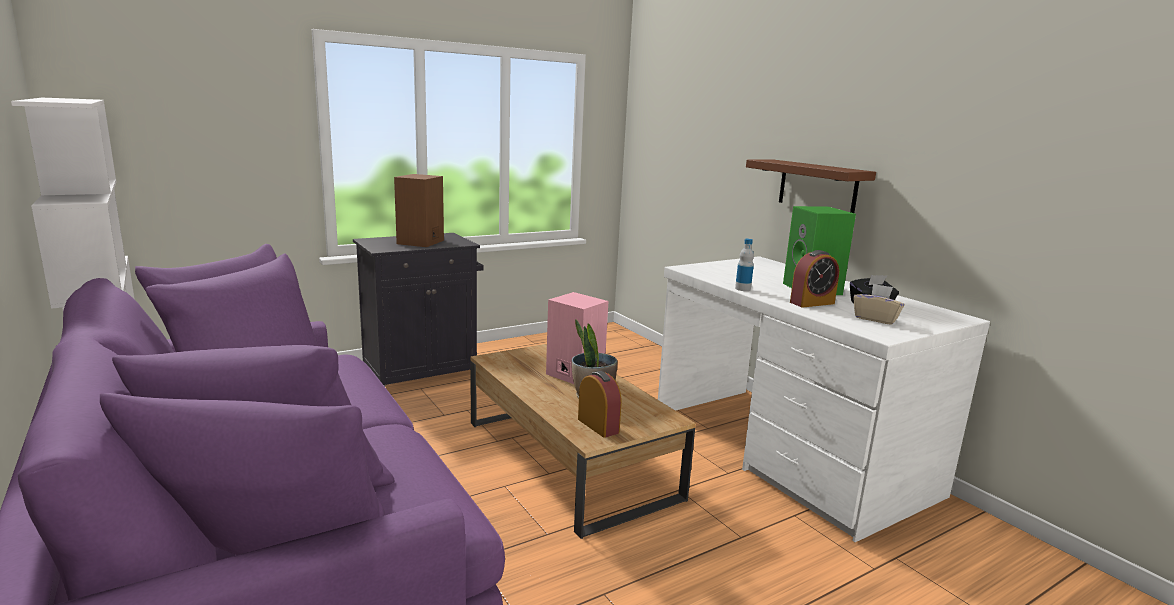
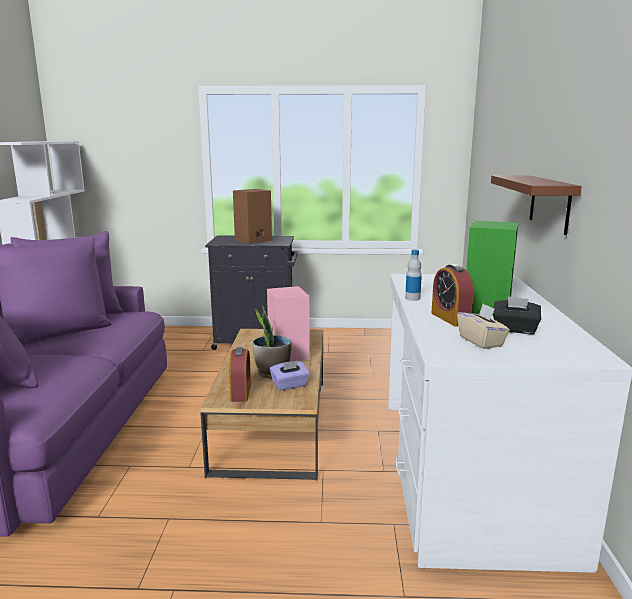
camera: 35 degrees right, 0 degrees up
alarm clock [790,250,839,307] -> alarm clock turned 60 degrees clockwise [431,264,474,326]
none -> purple tissue box [270,361,310,391]

